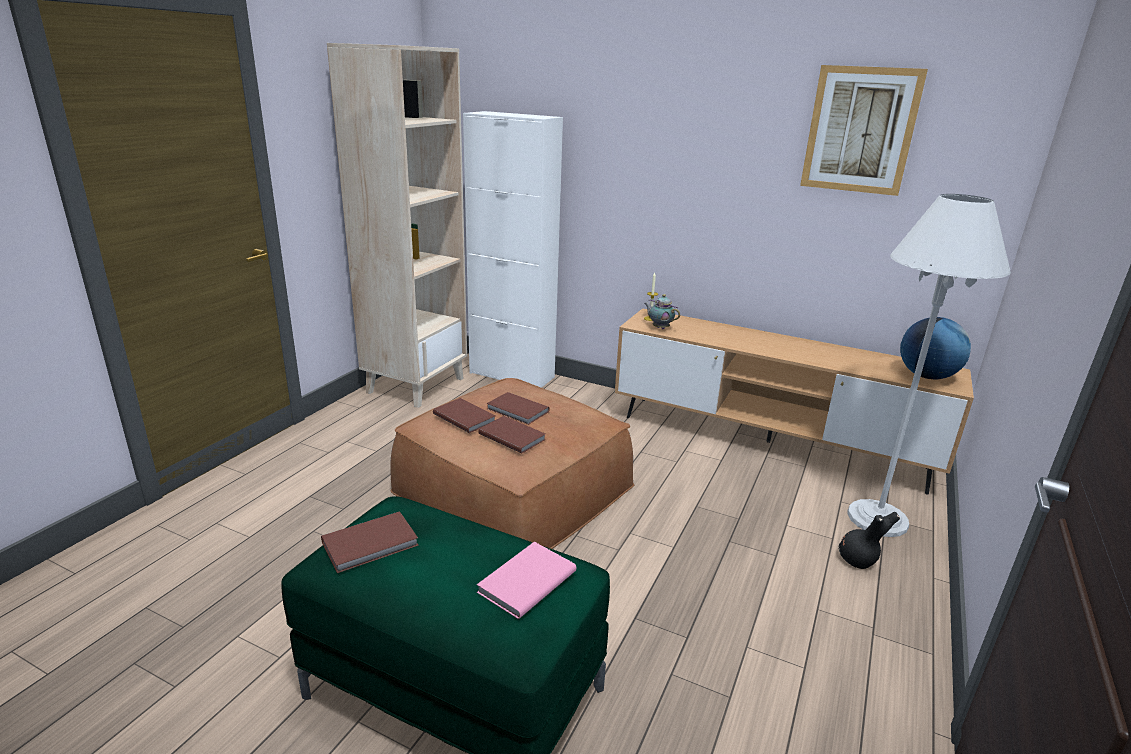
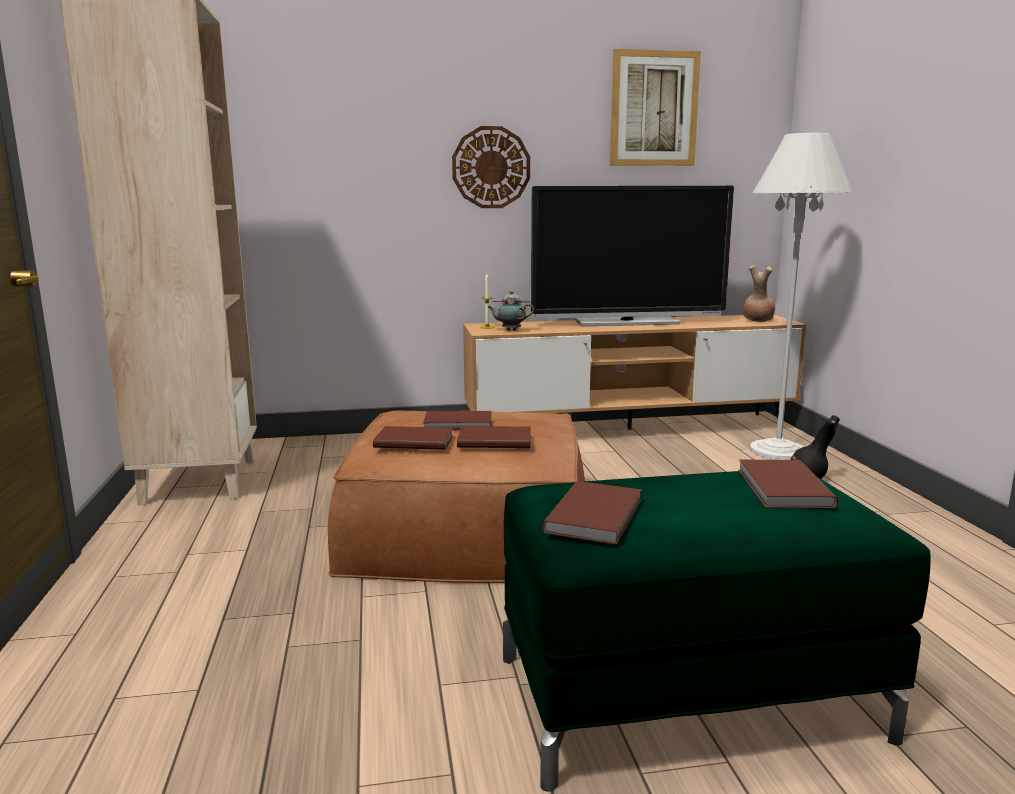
camera: 35 degrees left, 10 degrees down
white cabinet [463,111,563,388] -> none
pink book [477,542,576,619] -> brown book [738,459,838,508]
globe [900,317,971,379] -> brown vase [743,265,775,322]
none -> wall clock [452,126,530,208]
none -> television [531,186,734,326]

